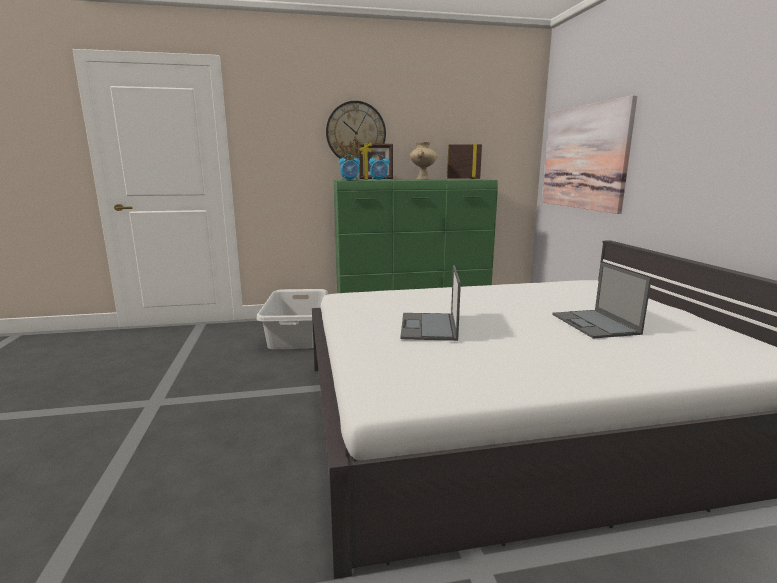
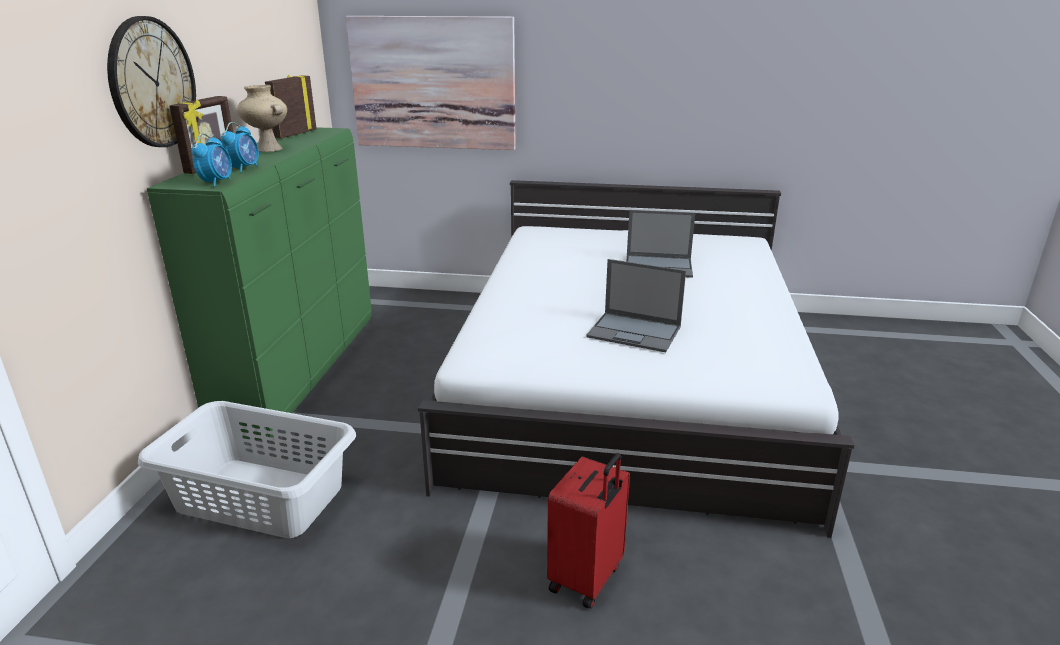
camera: 70 degrees left, 10 degrees up
none -> red suitcase [547,453,630,609]

